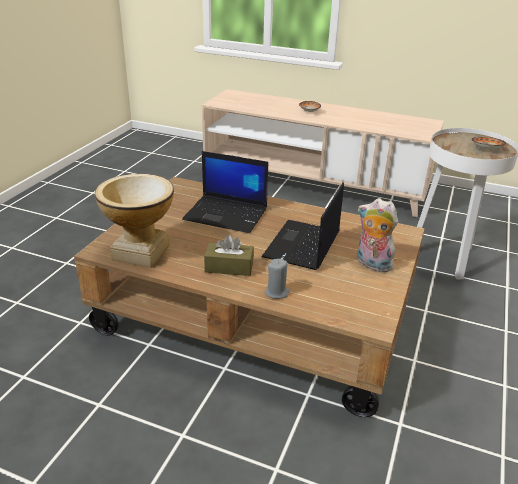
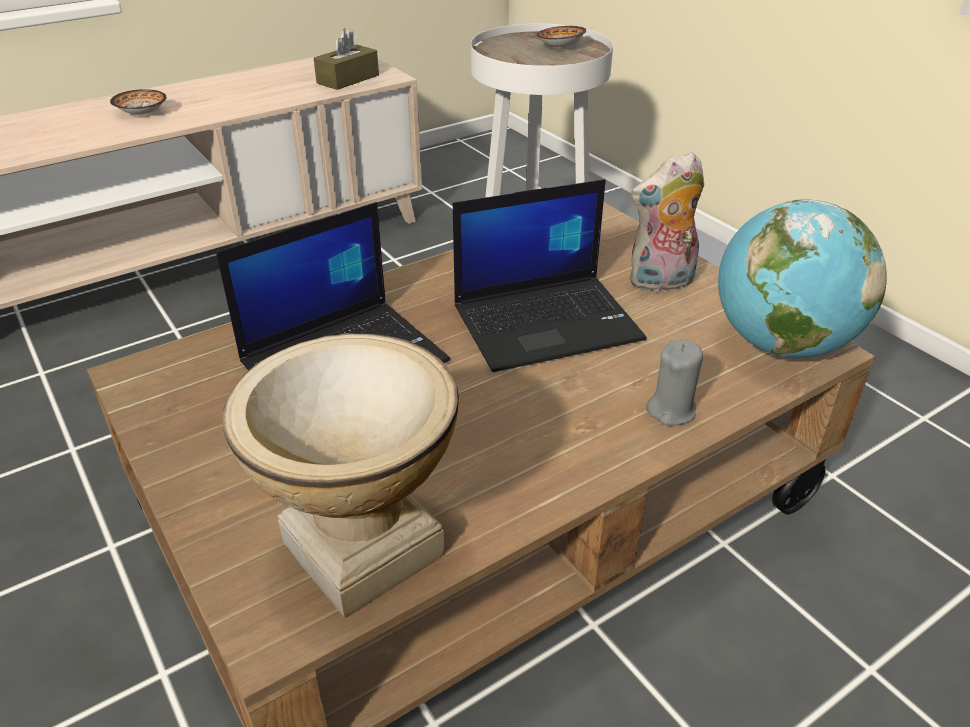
camera: 55 degrees left, 5 degrees up
brown tissue box [204,235,254,276] -> brown tissue box moved to [314,28,379,90]
laptop [261,183,344,270] -> laptop turned 75 degrees counterclockwise [453,179,647,372]
none -> globe [718,199,887,358]

